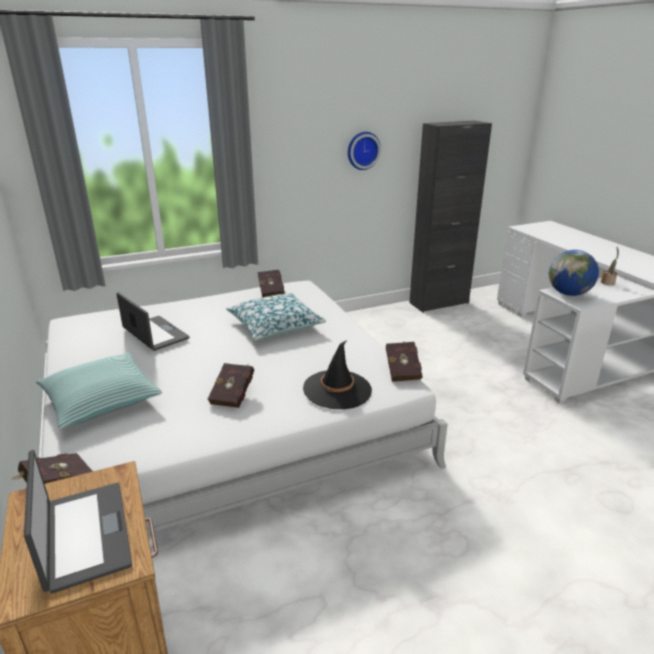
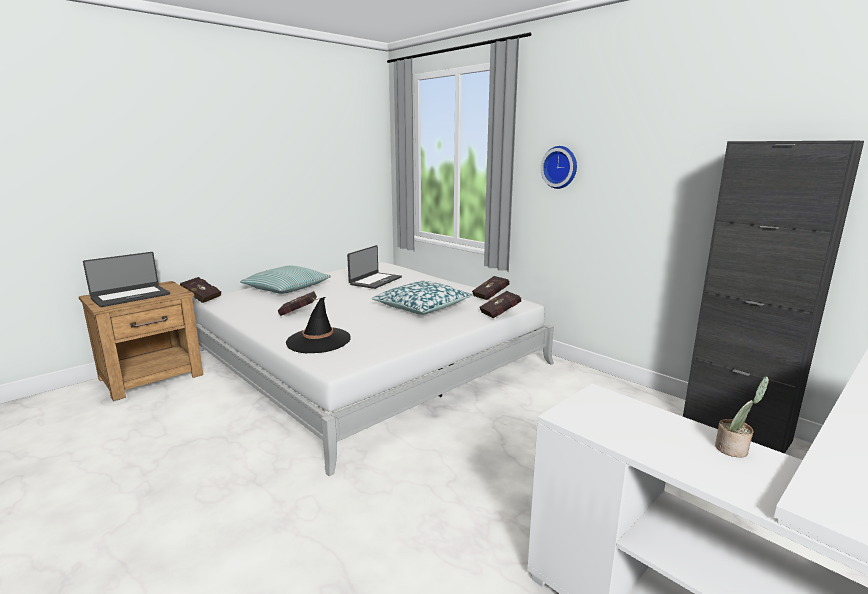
camera: 70 degrees right, 10 degrees down
wall clock [348,132,381,170] -> wall clock moved to [540,146,577,189]
red book [386,342,422,382] -> red book moved to [479,291,522,318]
globe [549,250,599,296] -> none

